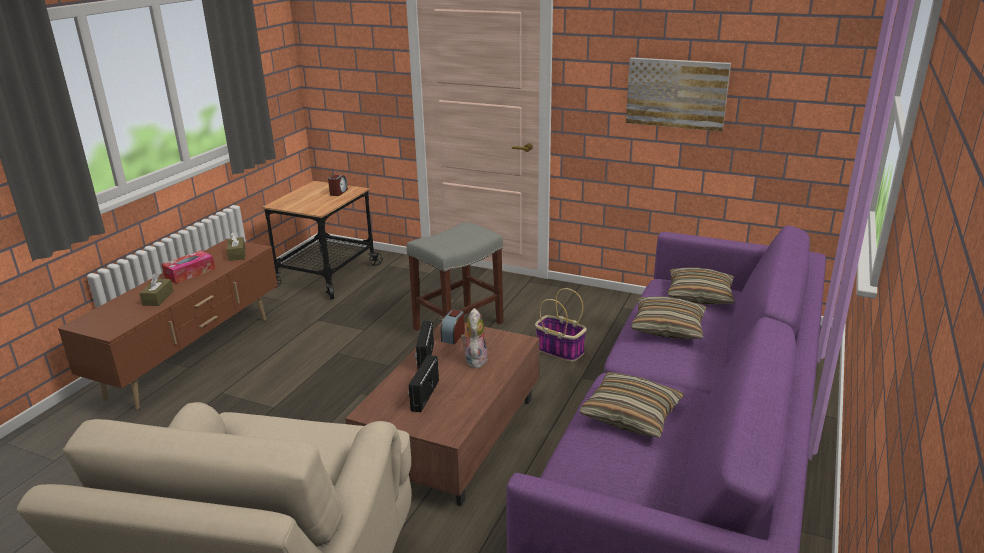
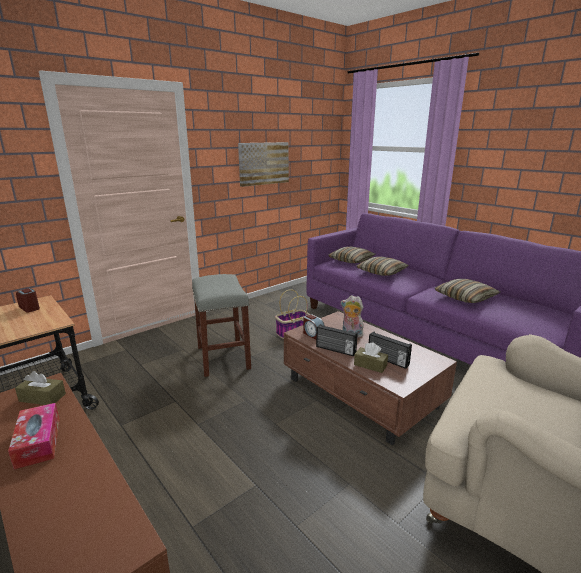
camera: 65 degrees left, 5 degrees down
brown tissue box [139,273,173,306] -> brown tissue box moved to [354,342,388,373]

